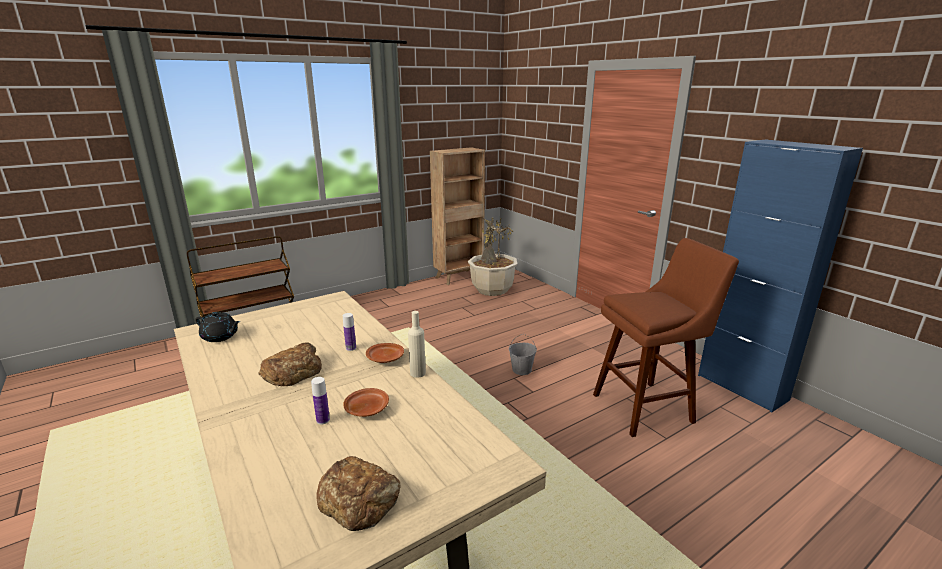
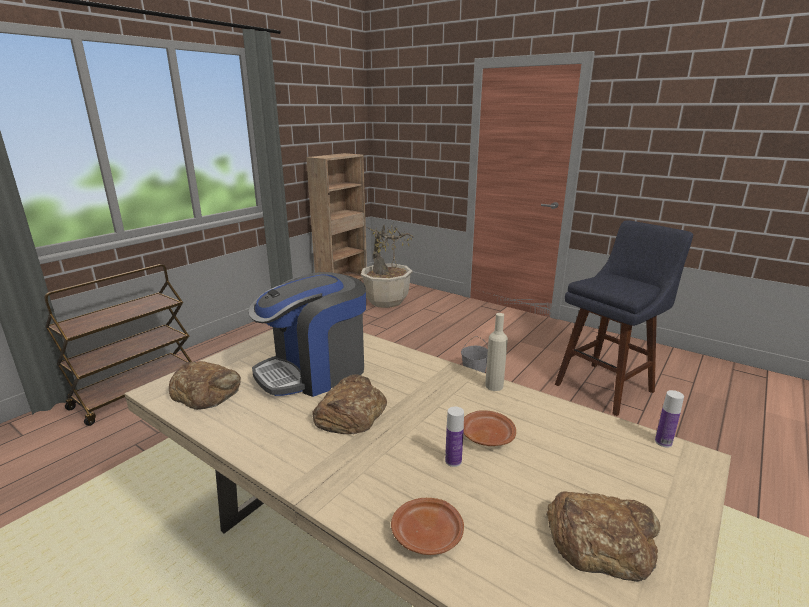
camera: 20 degrees left, 0 degrees up
black teapot [195,312,240,342] -> bread [169,361,241,410]
bottle [343,313,356,351] -> bottle moved to [655,390,684,448]
brown plate [366,343,404,363] -> brown plate moved to [391,498,464,555]
brown stool [593,238,739,437] -> blue stool [555,220,693,416]
blue cabinet [698,140,863,412] -> none
none -> coffee machine [249,272,366,397]

